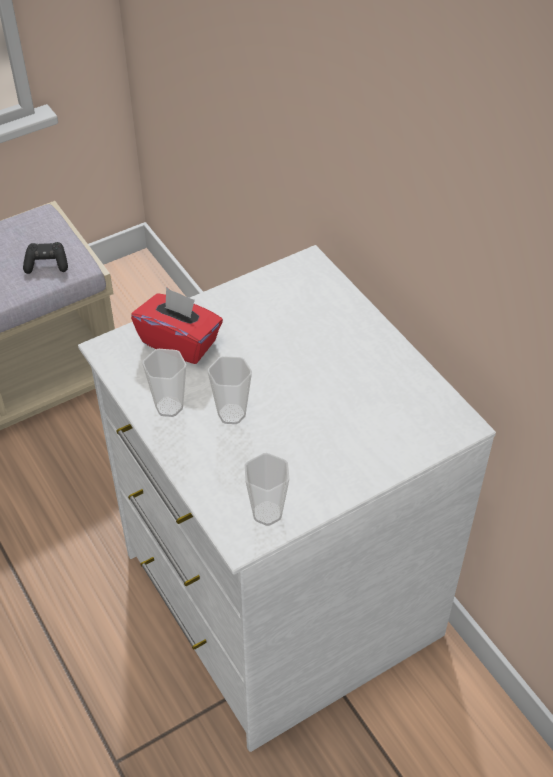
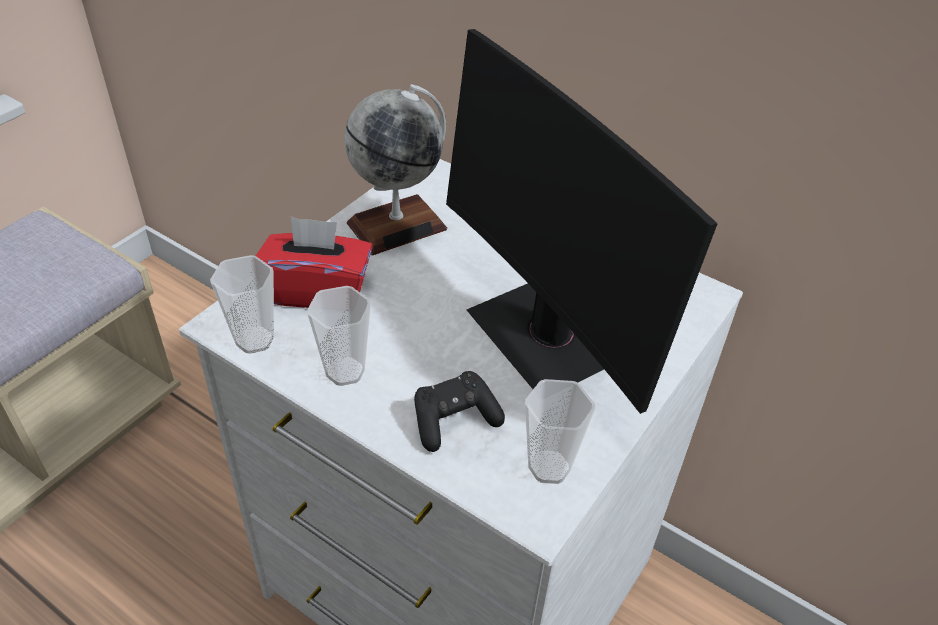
camera: 25 degrees left, 5 degrees down
black game controller [23,242,68,274] -> black game controller moved to [414,371,505,452]
cup [207,356,252,424] -> cup moved to [210,255,274,354]
none -> globe [345,84,447,255]
none -> monitor [446,29,718,414]

